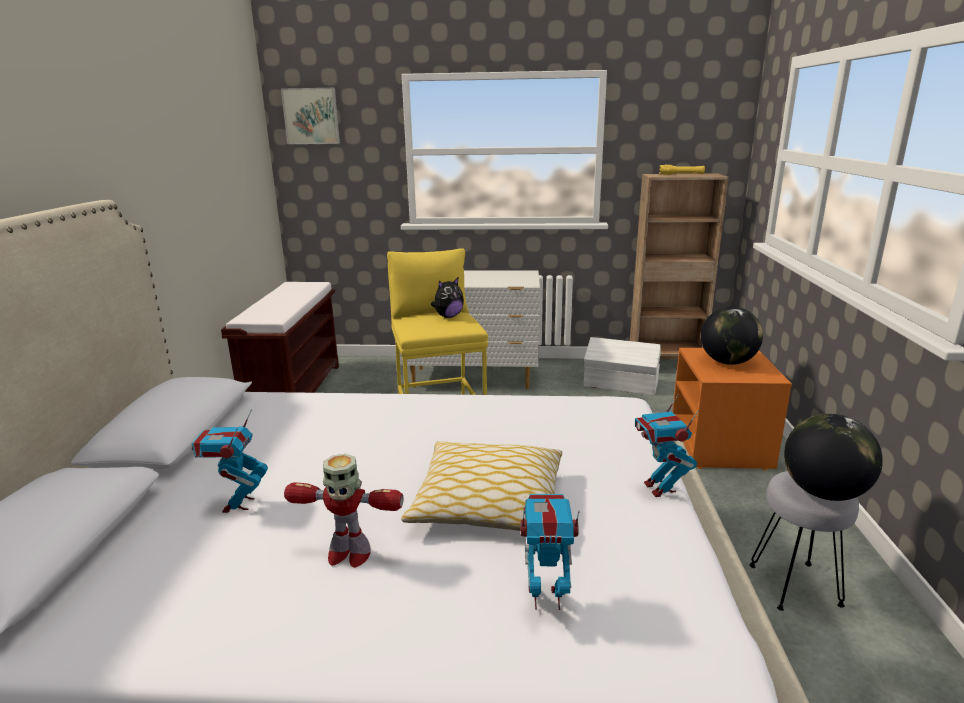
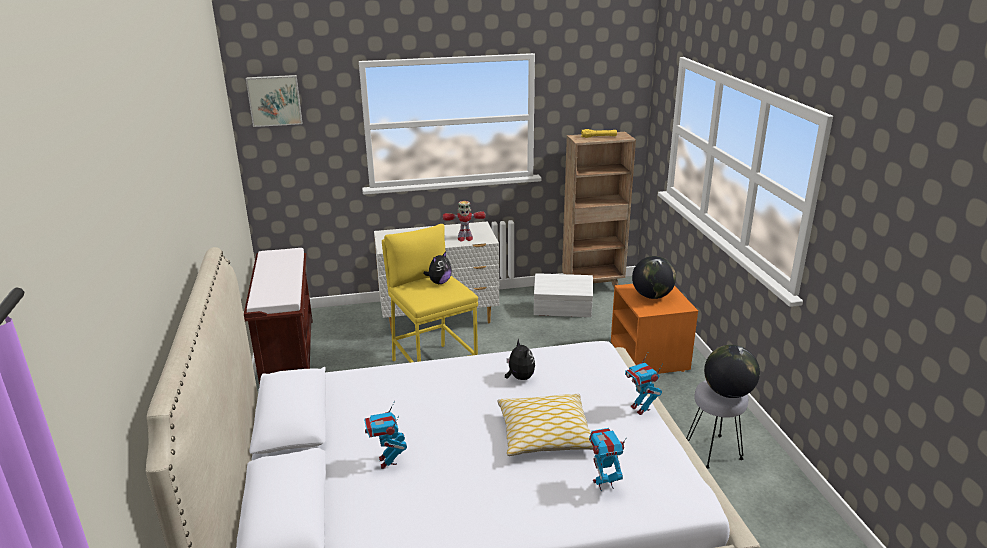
camera: 15 degrees left, 5 degrees up
toy robot [284,454,404,568] -> toy robot moved to [443,201,486,241]
none -> plush toy [505,339,535,380]

